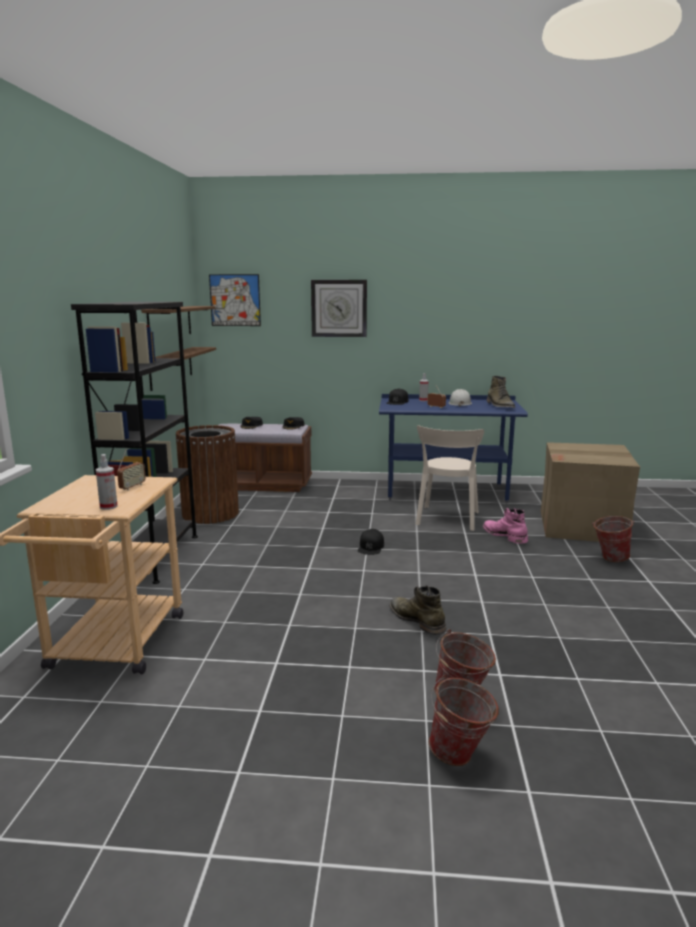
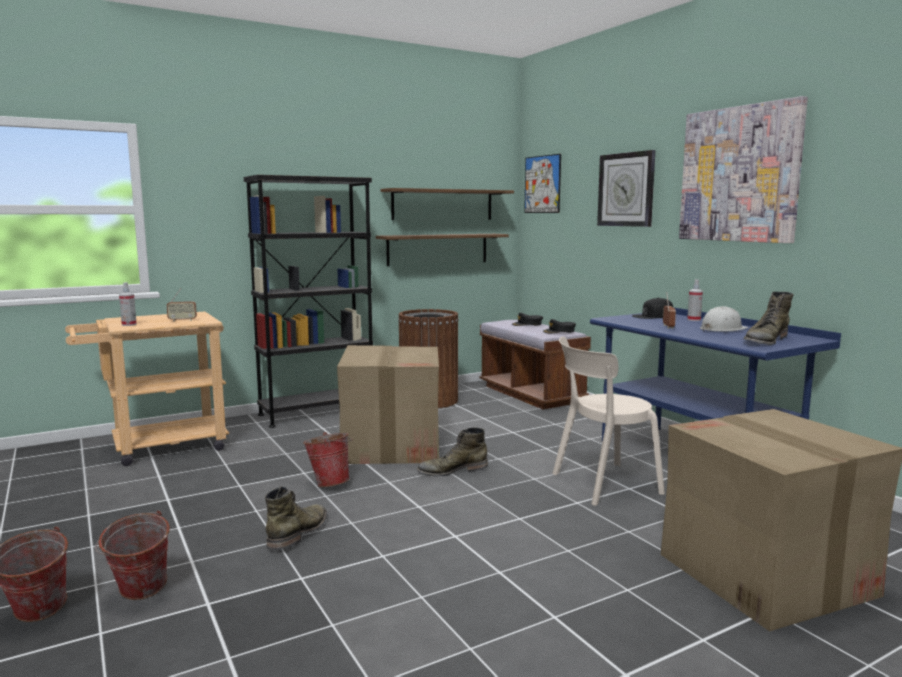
camera: 55 degrees right, 5 degrees down
black cap [358,529,384,555] -> green boot [417,427,488,476]
pink boot [483,508,528,544] -> none
bucket [592,516,634,562] -> bucket moved to [303,432,353,487]
none -> cardboard box [337,345,439,464]
none -> picture [679,96,808,243]

